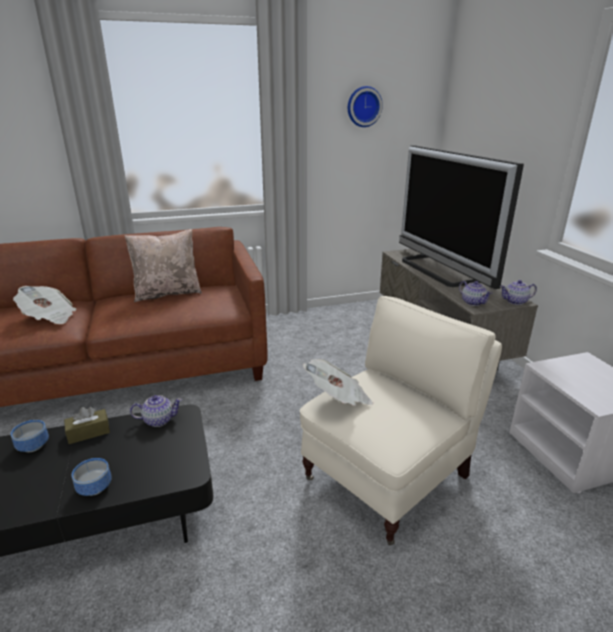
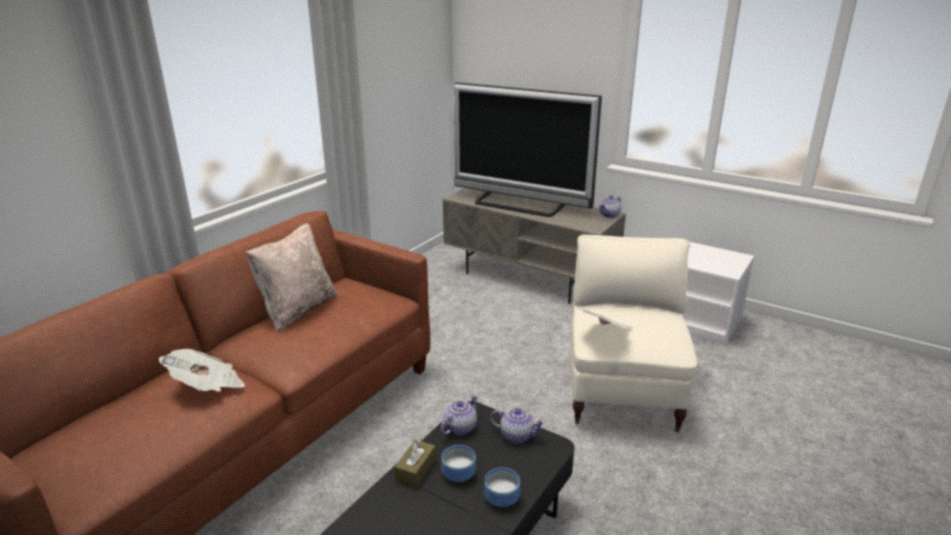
camera: 40 degrees left, 0 degrees up
bowl [11,420,49,452] -> bowl moved to [442,445,476,482]
wall clock [348,86,383,127] -> none
teapot [459,281,492,306] -> teapot moved to [490,408,546,444]

